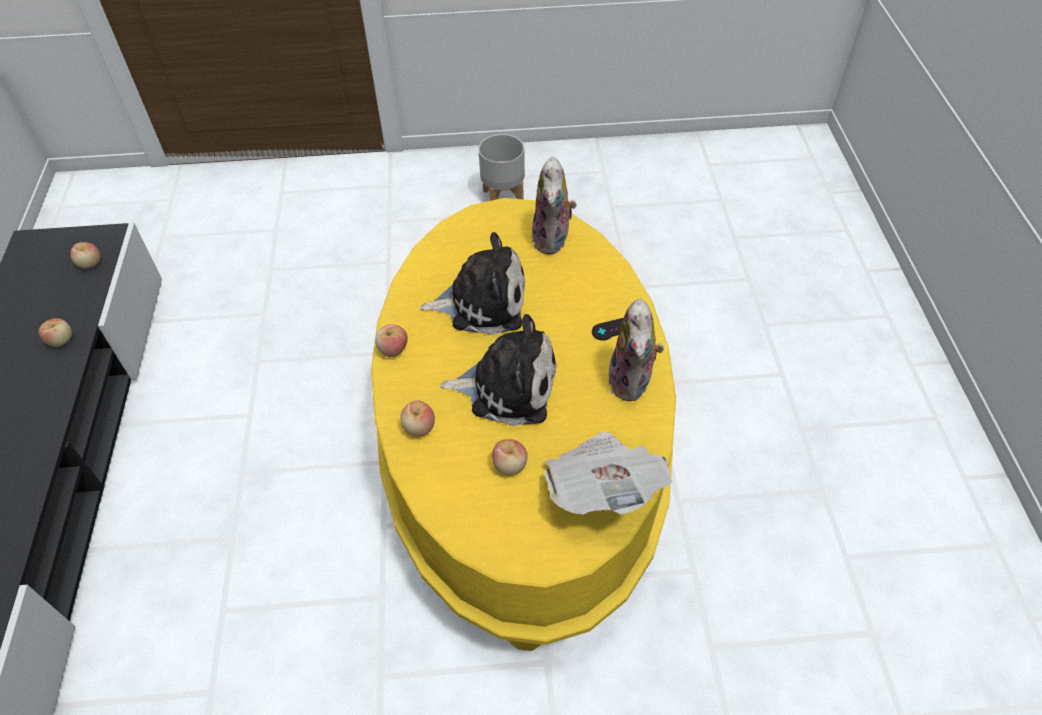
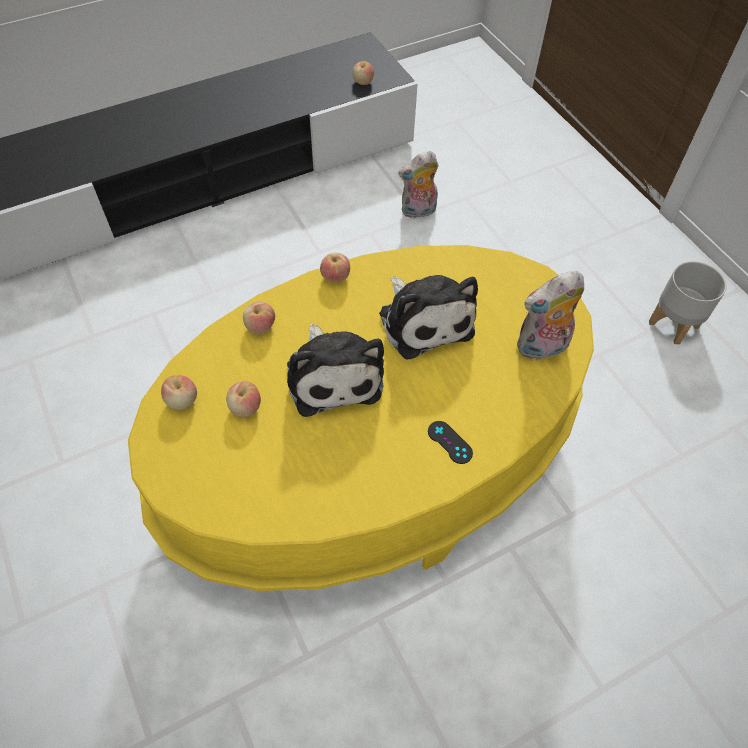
camera: 65 degrees right, 5 degrees up
apple [38,318,72,347] -> apple moved to [161,375,197,410]
newspaper [544,432,672,515] -> none
plush toy [607,298,664,401] -> plush toy moved to [398,151,439,219]

